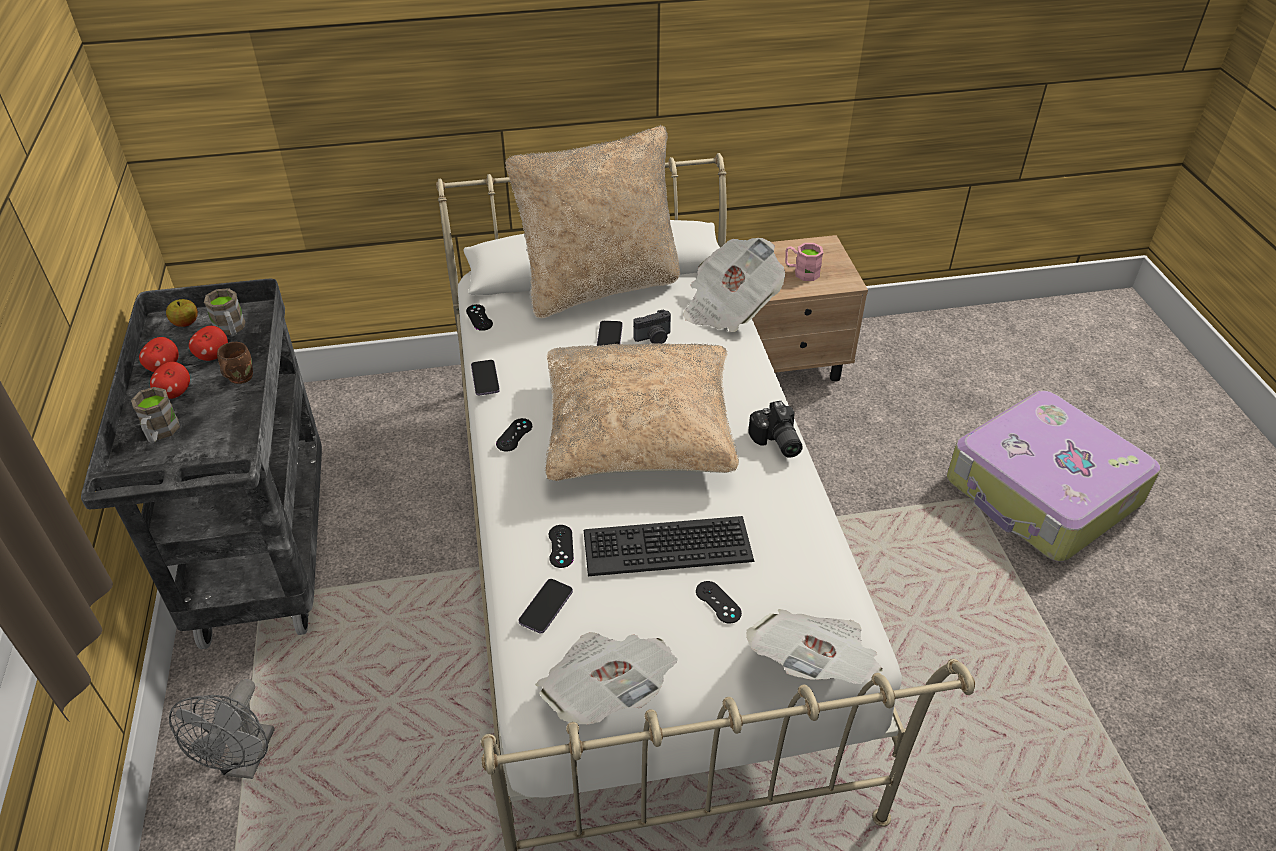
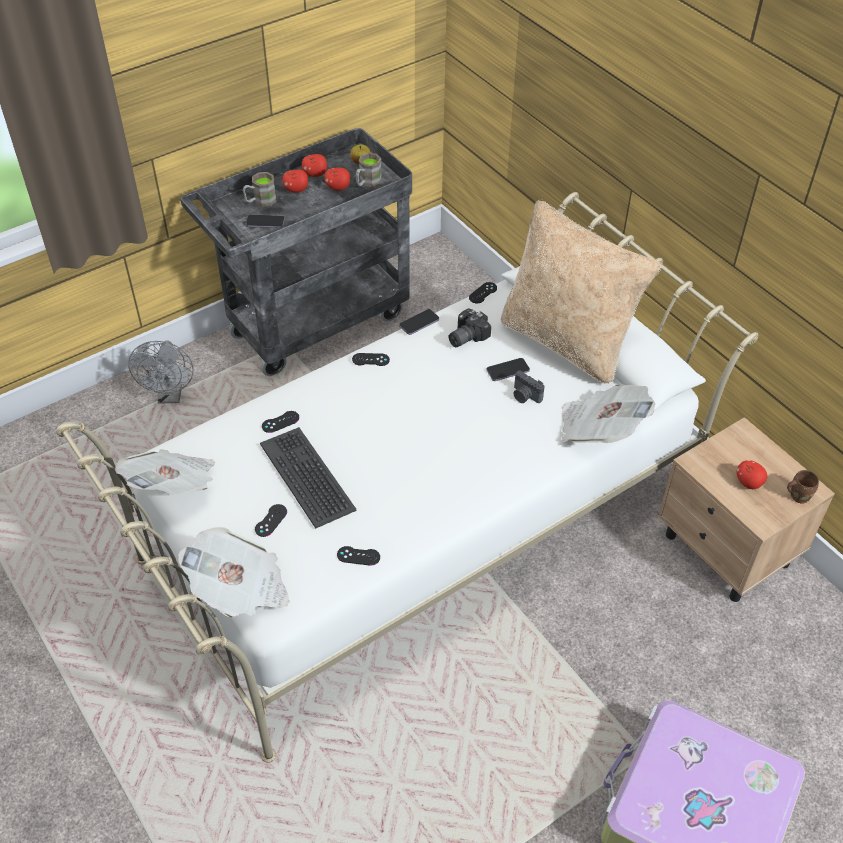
camera: 65 degrees right, 5 degrees up
grey fan [169,679,275,779] -> grey fan turned 75 degrees counterclockwise [128,341,194,403]
brown mug [217,342,253,384] -> brown mug moved to [787,470,819,504]
phone [518,579,573,633] -> phone moved to [246,214,285,228]
beige pillow [545,343,739,481] -> none
camera [748,401,803,458] -> camera moved to [449,308,491,347]
pink mug [785,243,823,281] -> apple [737,460,767,489]
none -> black game controller [337,546,380,566]

